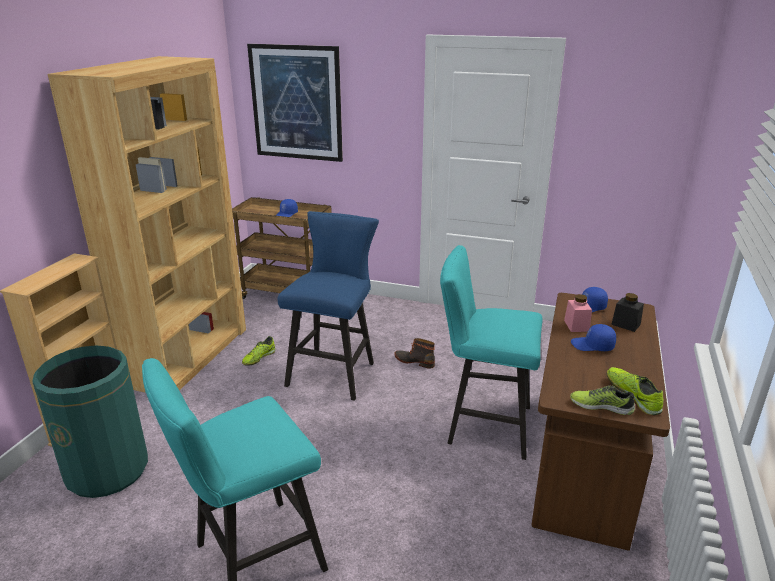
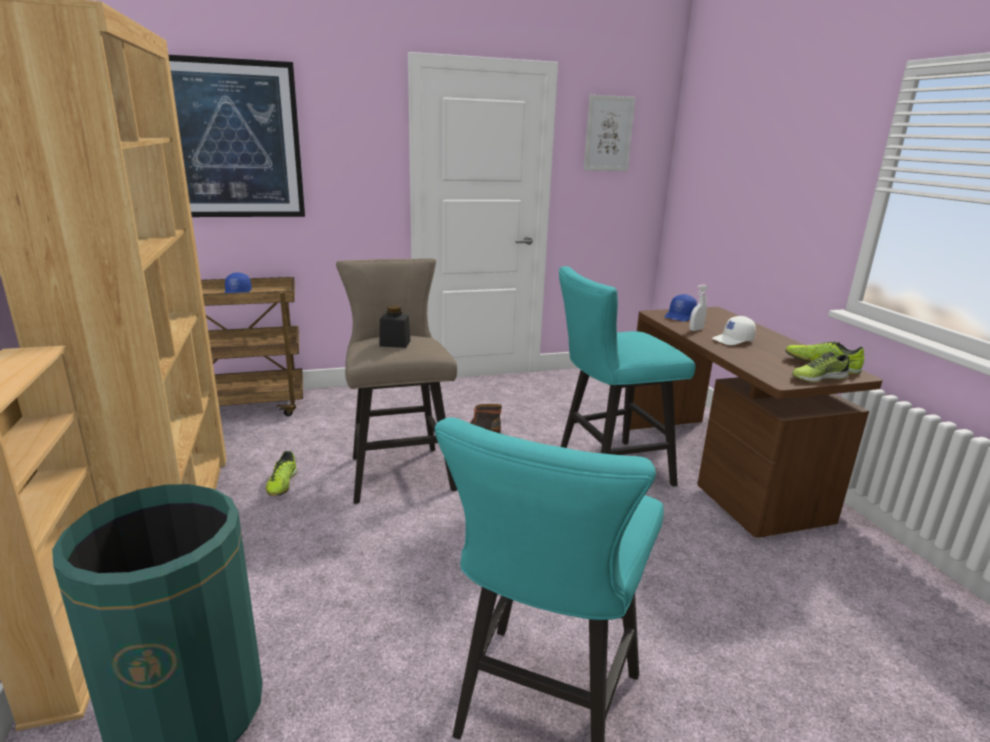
camera: 35 degrees left, 5 degrees down
blue stool [278,211,379,401] -> beige stool [336,258,457,504]
pink jar [564,294,592,332] -> white spray bottle [689,284,708,331]
blue cap [571,324,616,351] -> white cap [712,316,756,345]
black jar [611,293,644,332] -> black jar moved to [379,305,410,348]
none -> picture [584,95,636,171]

